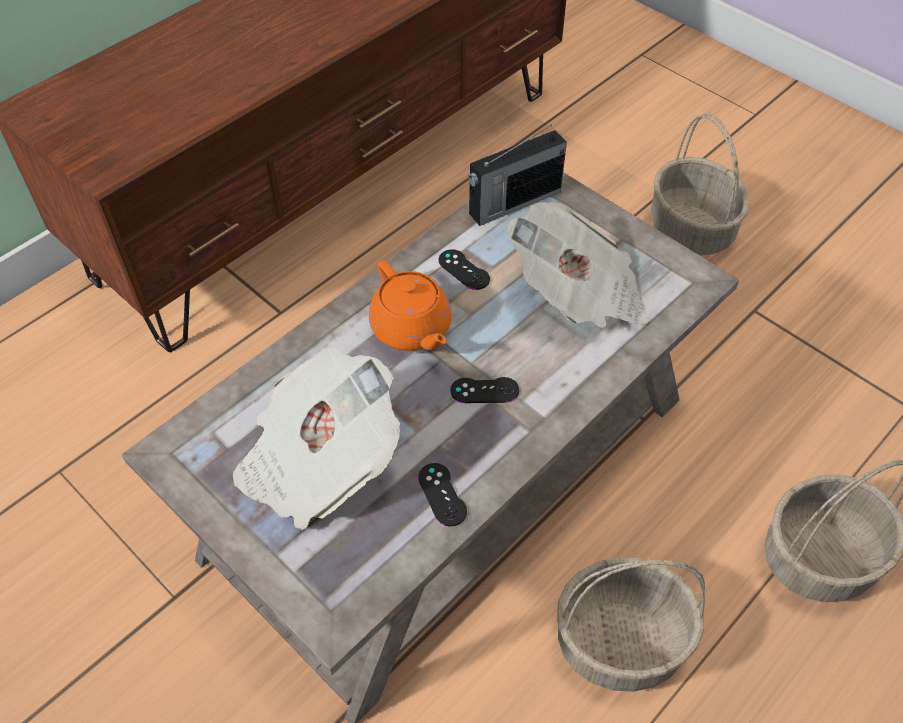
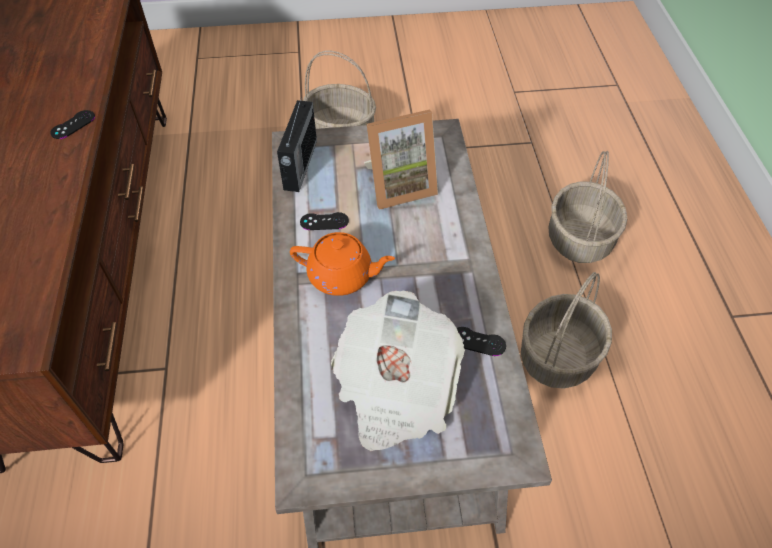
camera: 50 degrees left, 0 degrees up
black game controller [451,377,519,403] -> black game controller moved to [50,110,95,139]
newspaper [507,202,649,328] -> picture frame [364,110,438,210]

